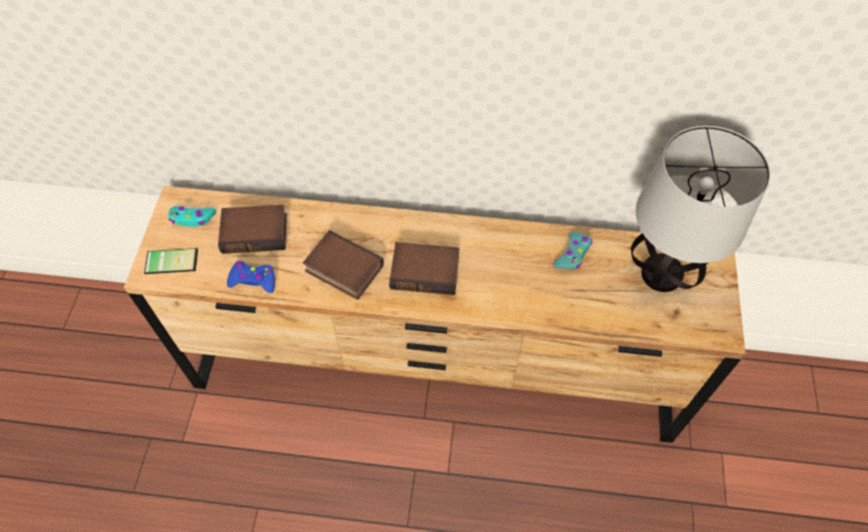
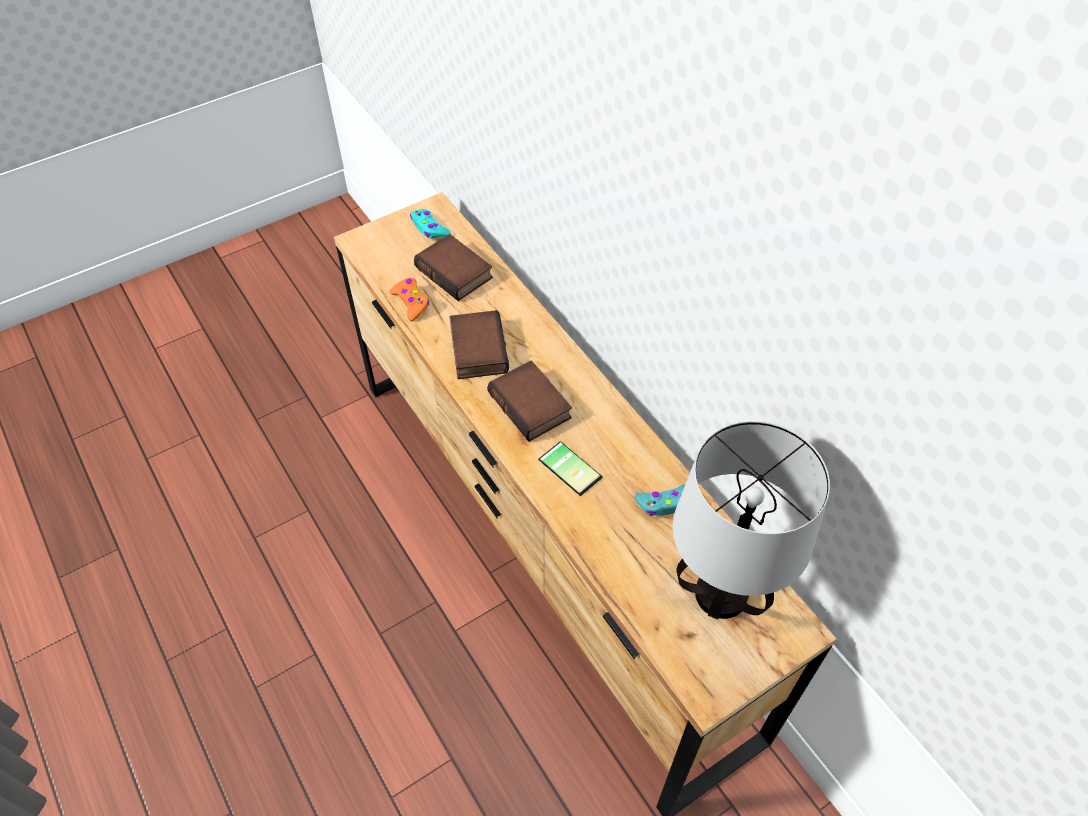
camera: 50 degrees right, 5 degrees down
phone [144,248,198,274] -> phone moved to [538,441,602,496]
blue game controller [227,261,275,293] -> orange game controller [390,278,429,321]

